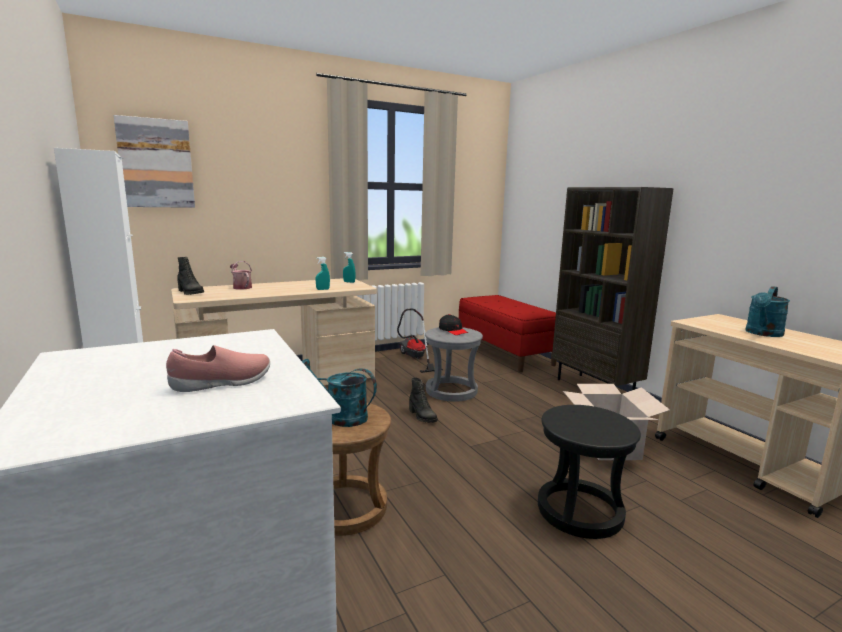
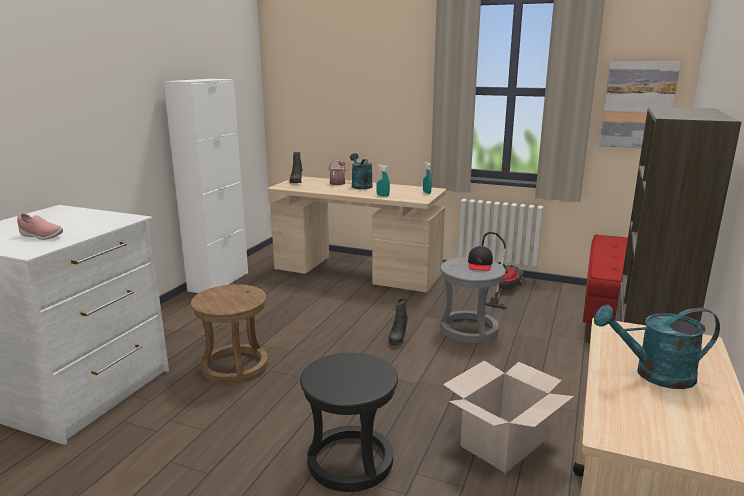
camera: 50 degrees right, 5 degrees up
picture [114,115,195,208] -> picture moved to [600,62,681,148]
turquoise watering can [302,359,377,427] -> turquoise watering can moved to [350,153,373,189]

